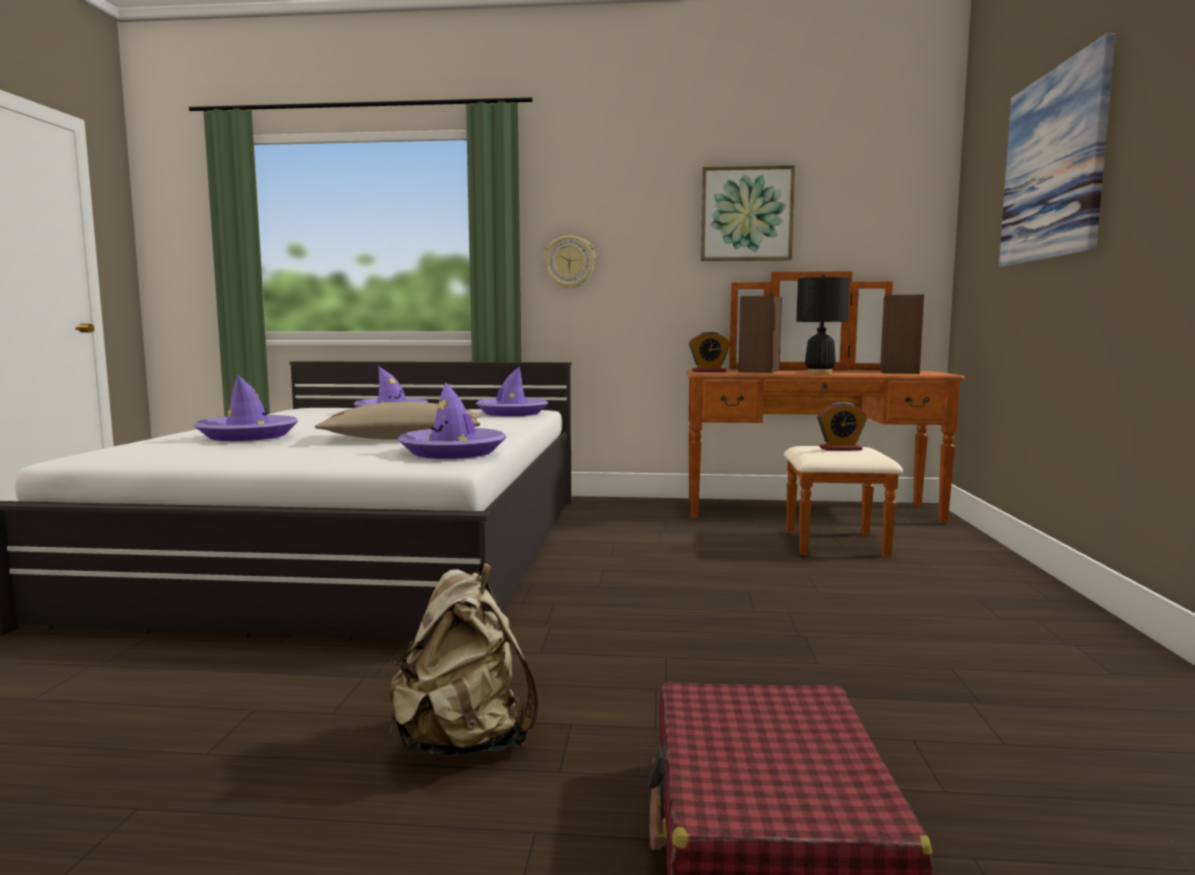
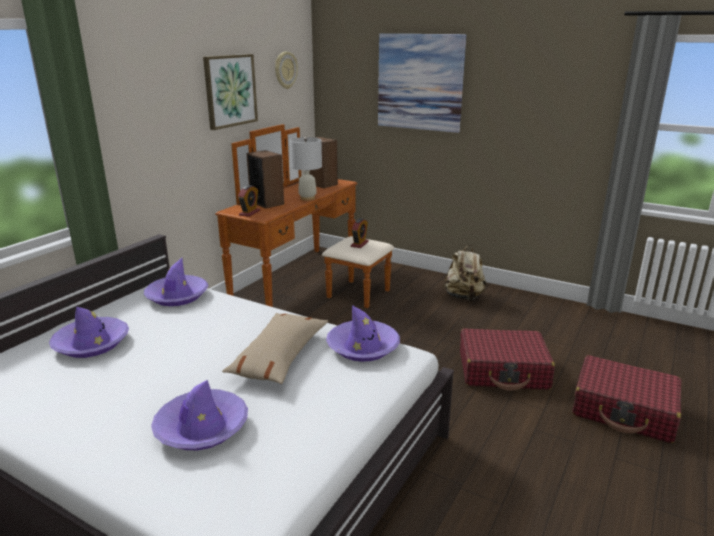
camera: 65 degrees left, 15 degrees up
beige backpack [389,563,538,756] -> beige backpack moved to [442,245,486,301]
wall clock [544,236,596,289] -> wall clock moved to [275,52,298,89]
black table lamp [796,274,850,374] -> white table lamp [290,137,322,200]
none -> red suitcase [460,328,555,391]

